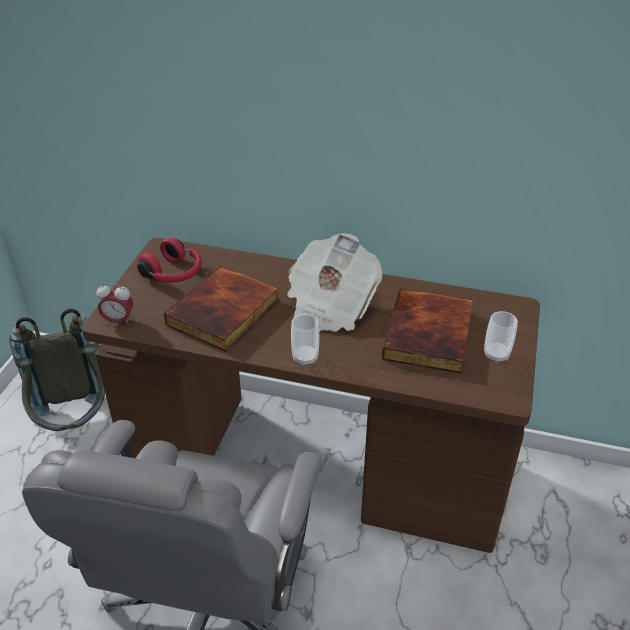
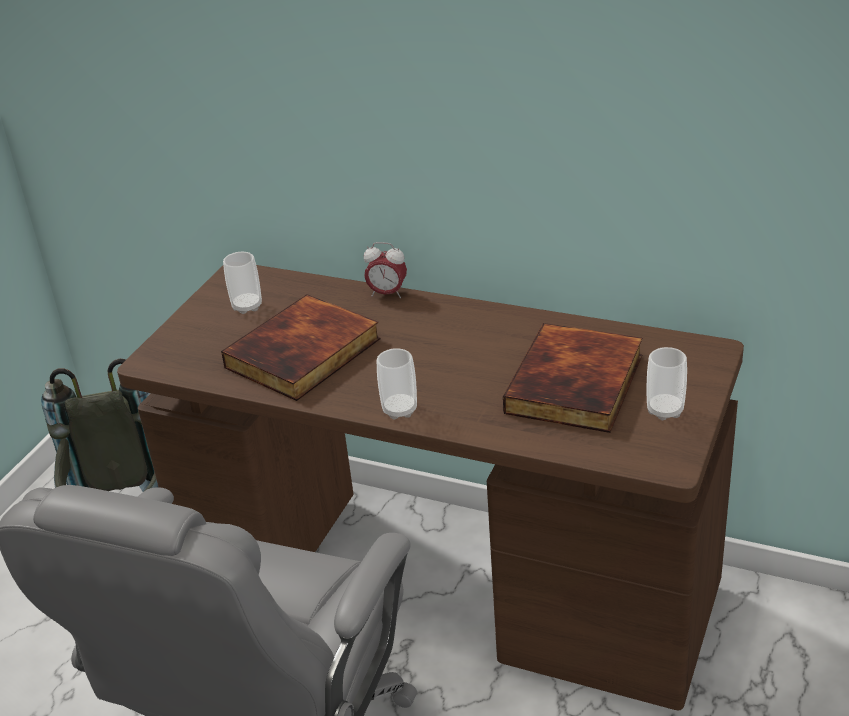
camera: 10 degrees right, 5 degrees down
alarm clock [96,283,133,325] -> alarm clock moved to [364,242,407,298]
red headphones [137,237,202,283] -> cup [223,252,262,314]
newspaper [287,233,383,332] -> none

